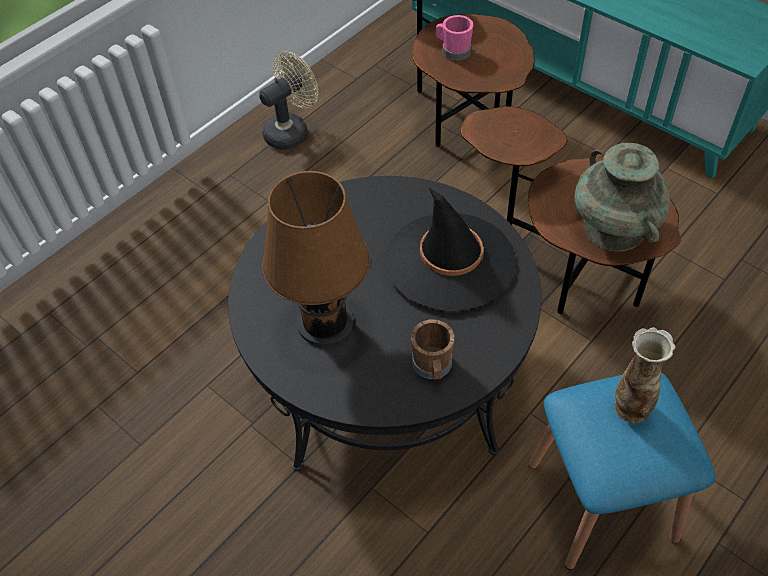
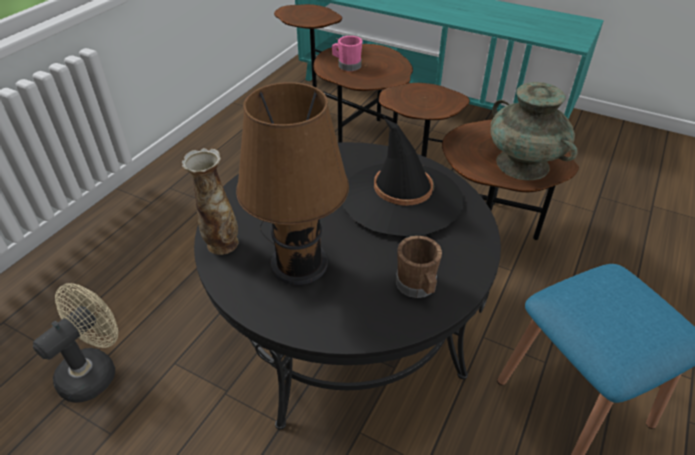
camera: 15 degrees left, 10 degrees down
beige fan [259,52,318,150] -> beige fan moved to [33,283,118,403]
vase [615,327,675,423] -> vase moved to [182,148,238,255]

